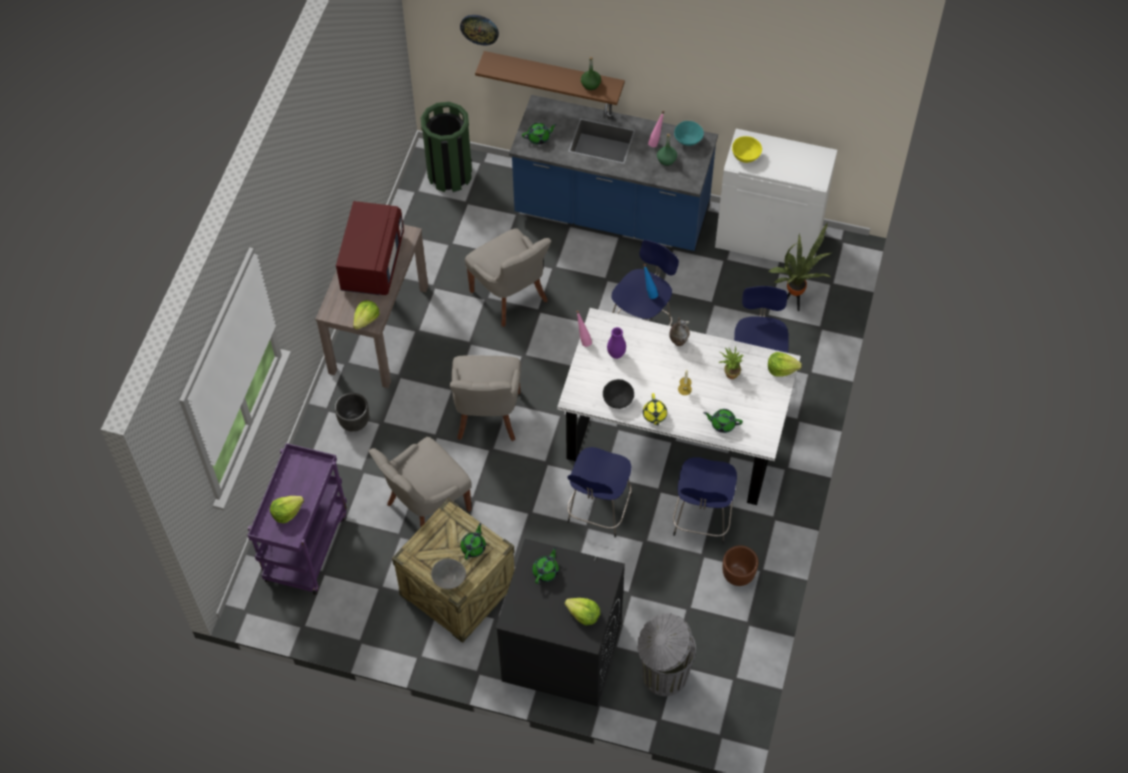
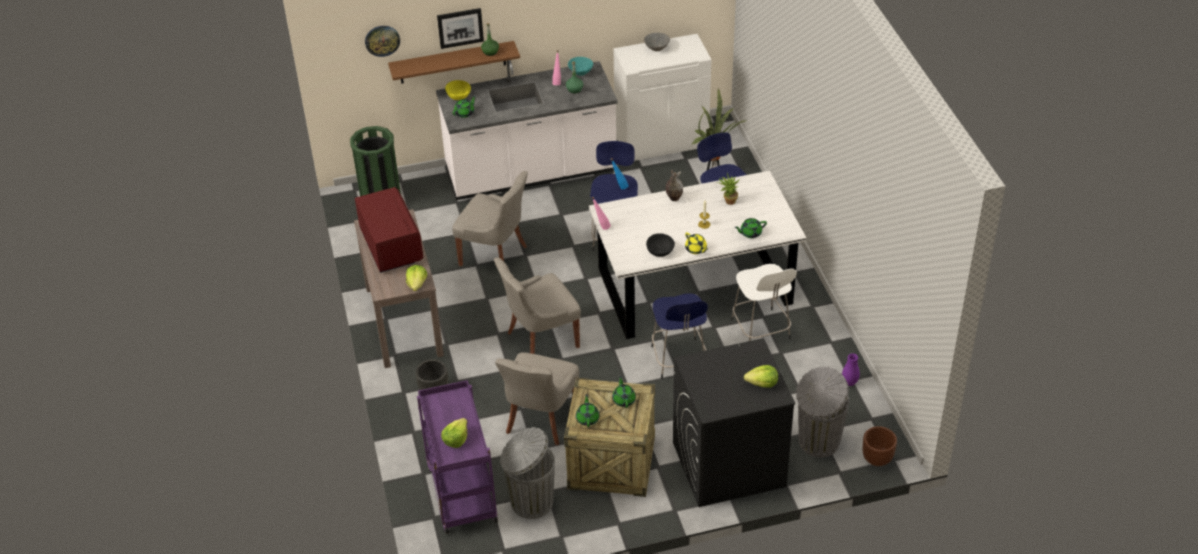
camera: 30 degrees left, 15 degrees down
grey bowl [431,558,466,589] -> grey bowl moved to [644,33,670,51]
grey chair [450,355,521,441] -> grey chair turned 90 degrees clockwise [494,257,581,354]
blue counter [509,95,718,251] -> white counter [436,60,618,200]
green teapot [532,547,559,584] -> green teapot moved to [576,394,600,427]
purple vase [607,327,626,359] -> purple vase moved to [842,353,860,386]
blue stool [673,457,737,545] -> white stool [731,264,797,341]
brown planter [722,545,758,586] -> brown planter moved to [862,426,897,466]
yellow bowl [732,136,762,163] -> yellow bowl moved to [445,80,471,100]
lettuce [768,352,802,377] -> none
none -> picture [437,8,484,49]
none -> grey trash can [500,427,555,519]

